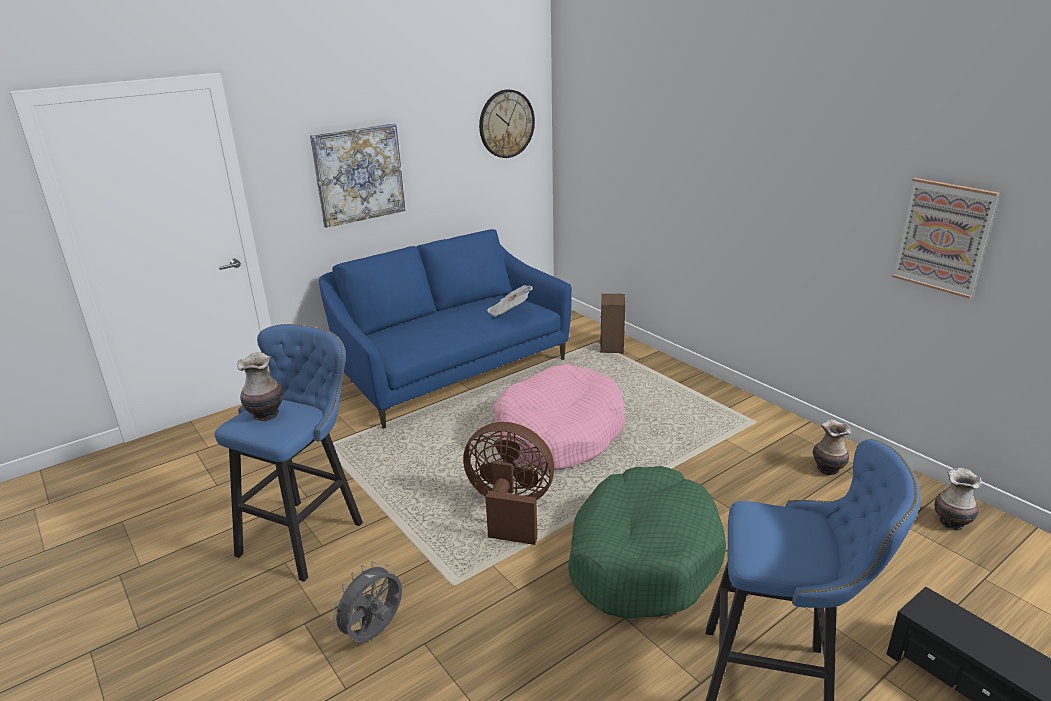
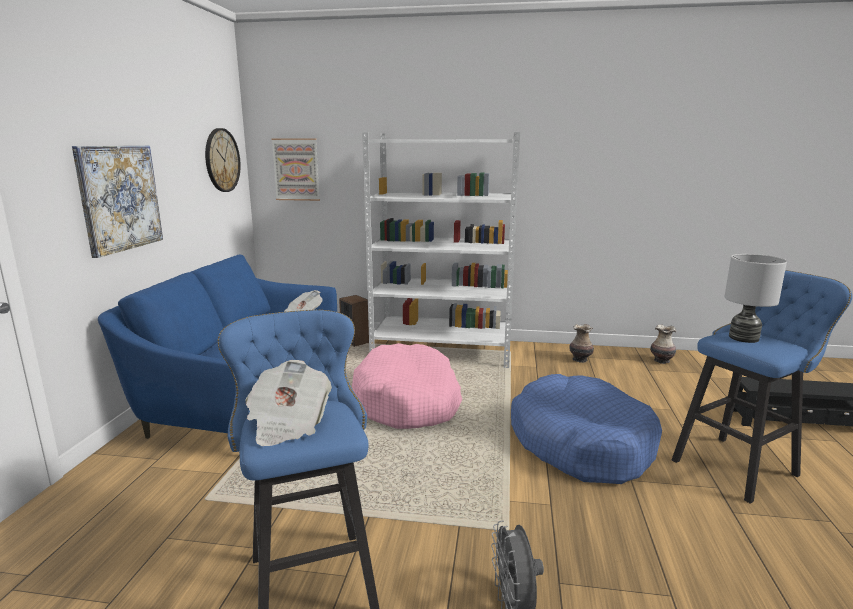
camera: 45 degrees left, 10 degrees down
vase [237,352,284,422] -> newspaper [245,360,332,446]
brown fan [463,422,554,545] -> none
green dog bed [568,466,726,619] -> blue dog bed [511,374,662,484]
picture [892,178,1000,299] -> picture moved to [271,138,320,201]
none -> white bookcase [362,132,520,368]
none -> grey table lamp [724,254,787,343]

